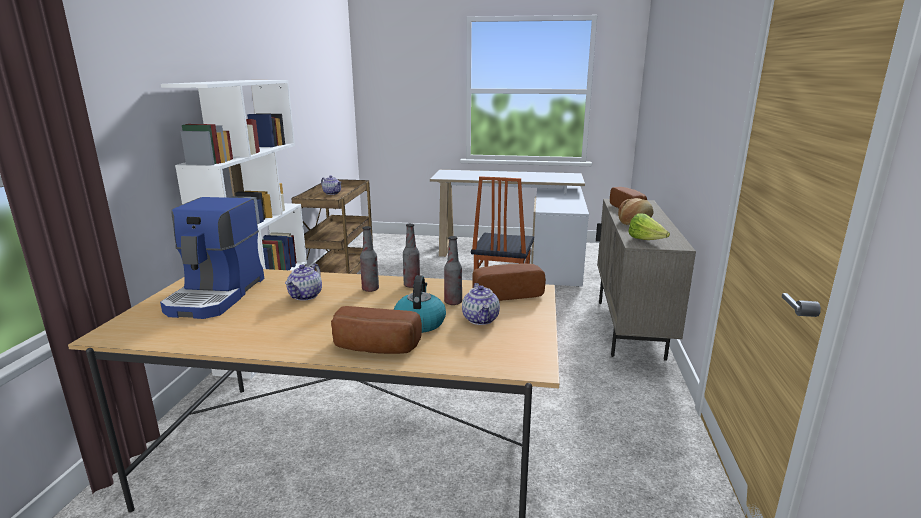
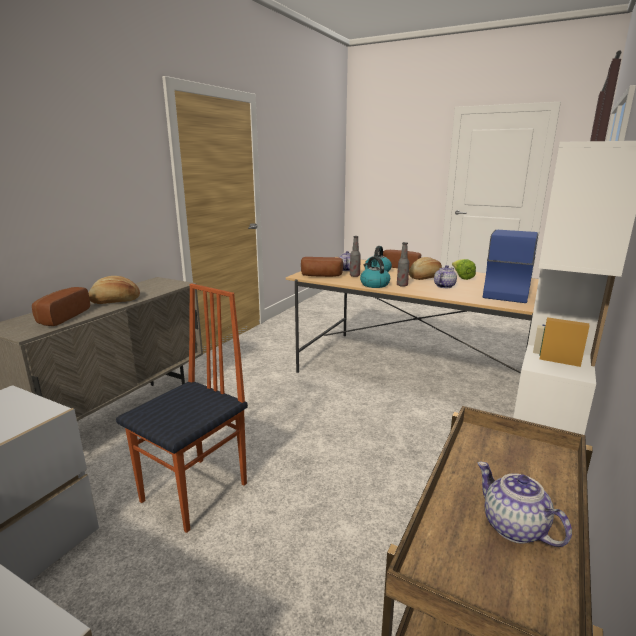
camera: 160 degrees left, 0 degrees up
bottle [403,223,420,288] -> kettle [360,256,390,288]
lettuce [629,213,670,240] -> lettuce moved to [452,259,476,280]
none -> bread [409,257,442,280]

